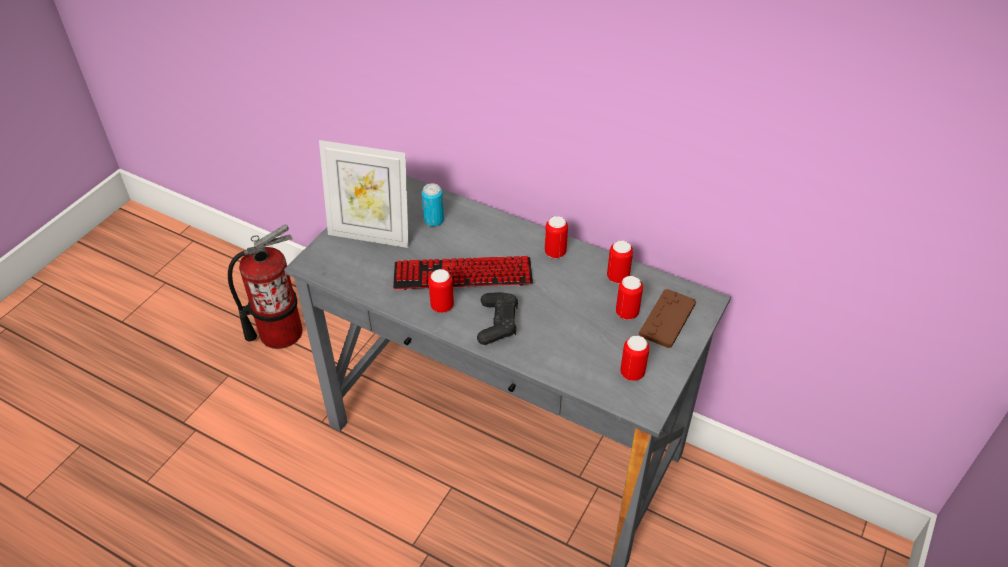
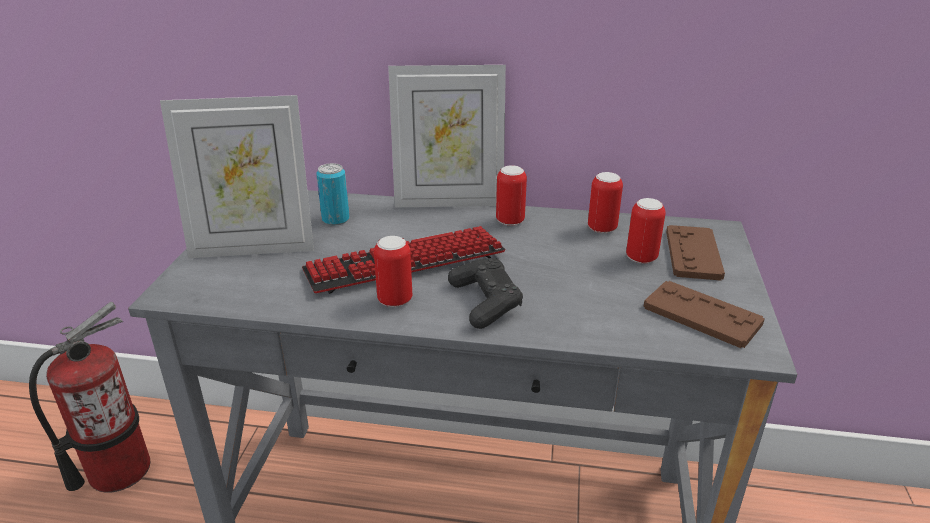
camera: 20 degrees left, 15 degrees down
can [620,336,650,381] -> brown game controller [643,281,765,348]
none -> picture frame [388,65,506,207]

